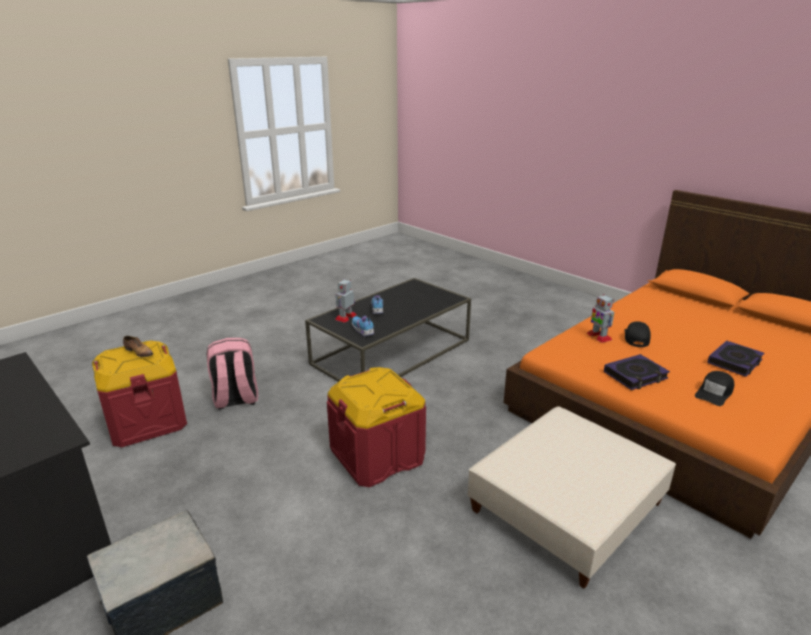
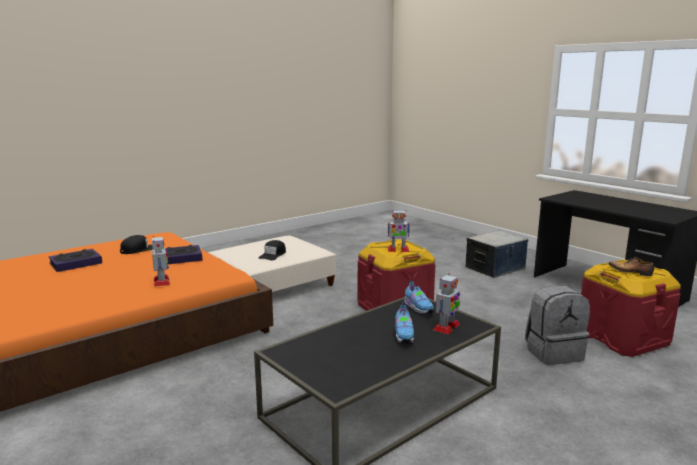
camera: 175 degrees left, 10 degrees down
pink backpack [207,338,258,409] -> grey backpack [525,285,590,365]
black cap [624,321,651,347] -> black cap moved to [259,240,286,260]
none -> toy robot [388,210,410,252]

